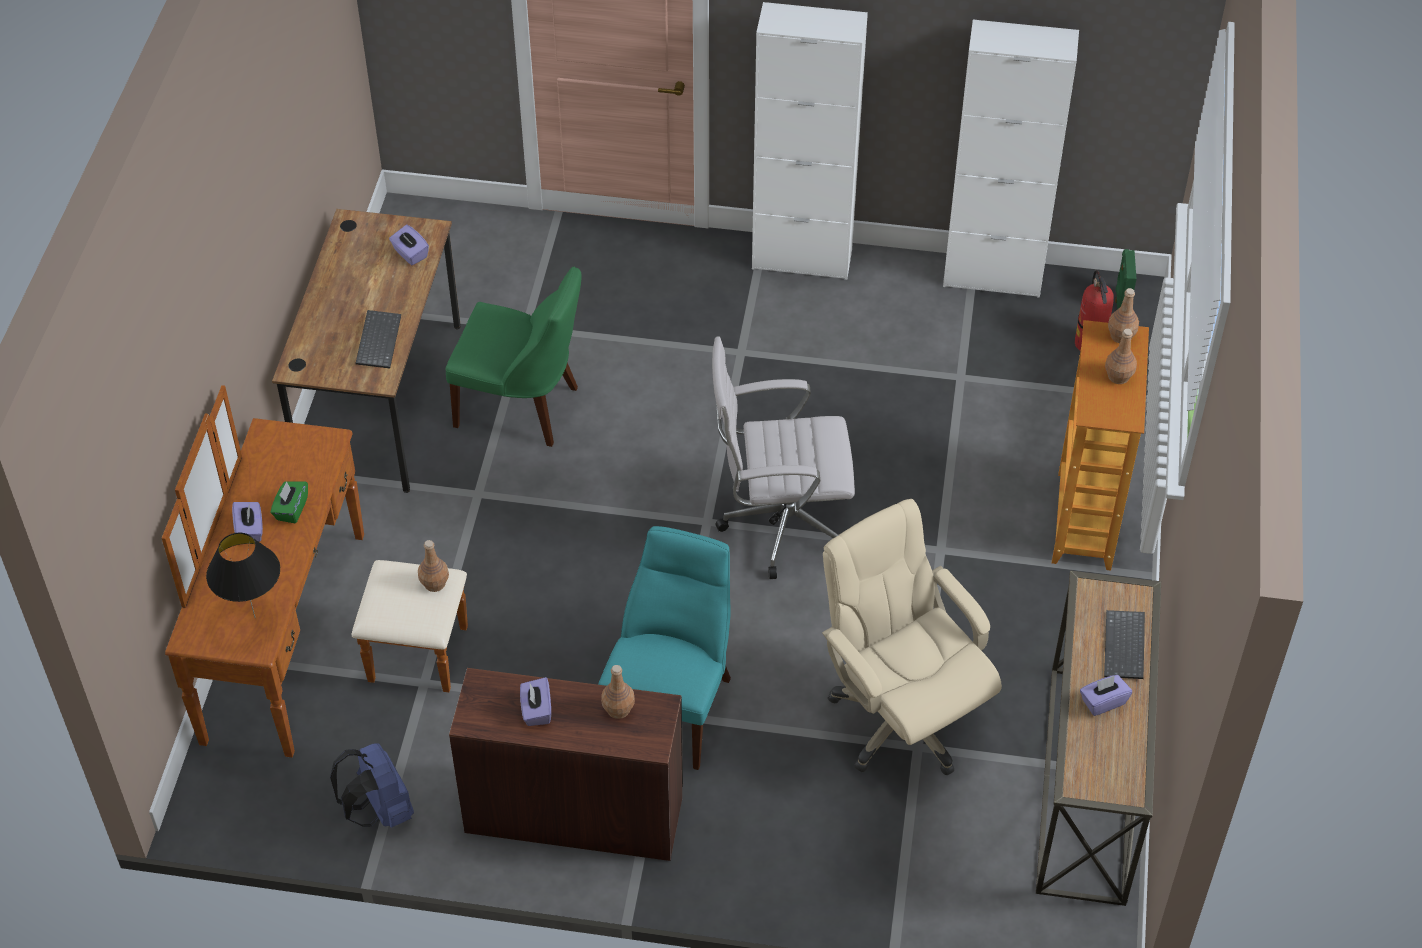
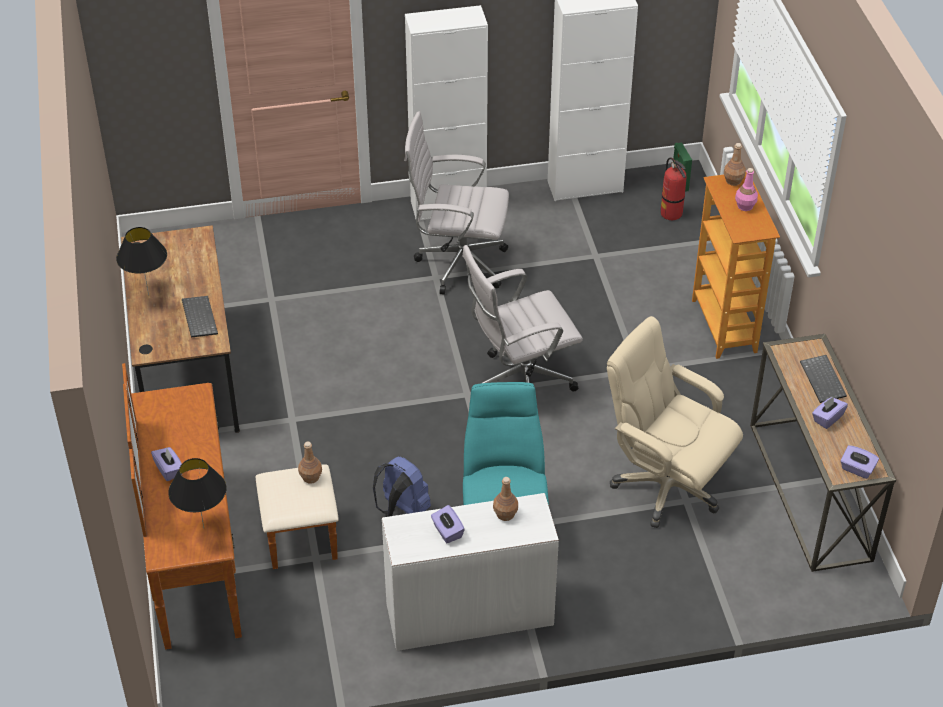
camera: 20 degrees left, 5 degrees down
green tissue box [270,481,308,523] -> none
blue backpack [330,743,414,828] -> blue backpack moved to [373,456,431,516]
purple tissue box [389,225,429,265] -> purple tissue box moved to [840,445,879,479]
green chair [446,267,582,447] -> none
brown desk [449,668,683,861] -> white desk [382,493,559,651]
brown bottle [1105,329,1137,384] -> pink bottle [735,168,758,211]
none -> black table lamp [116,227,167,295]
none -> white office chair [404,111,509,294]

